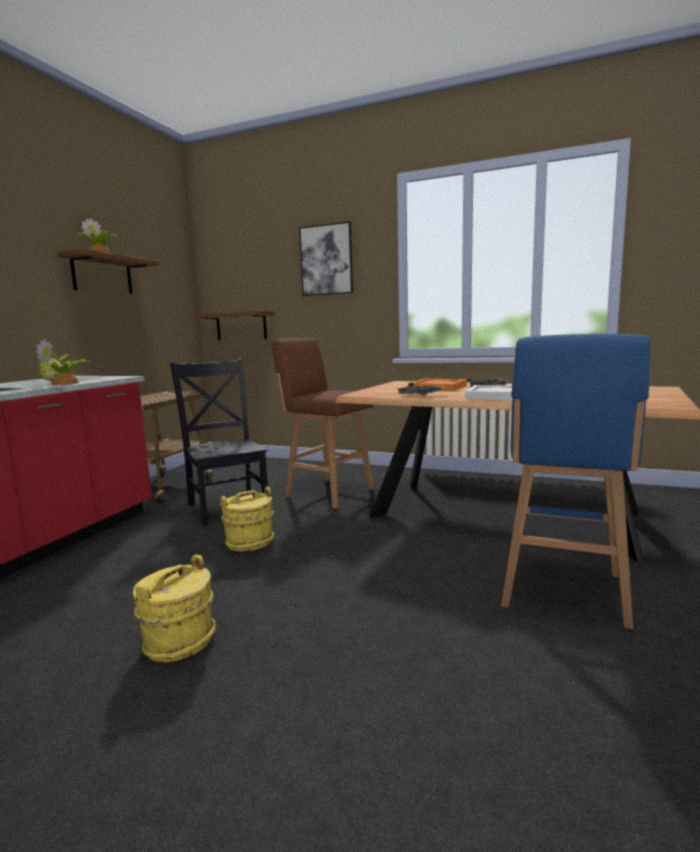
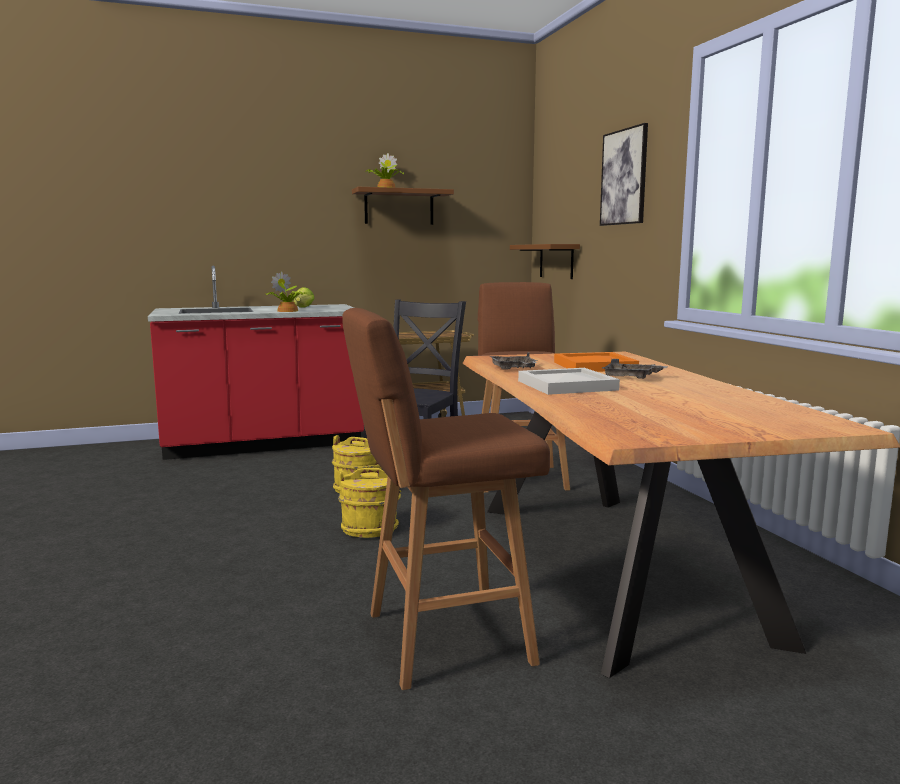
camera: 50 degrees right, 0 degrees up
yellow bucket [133,555,216,662] -> yellow bucket moved to [338,468,401,538]
blue stool [501,334,650,629] -> brown stool [342,308,550,690]

